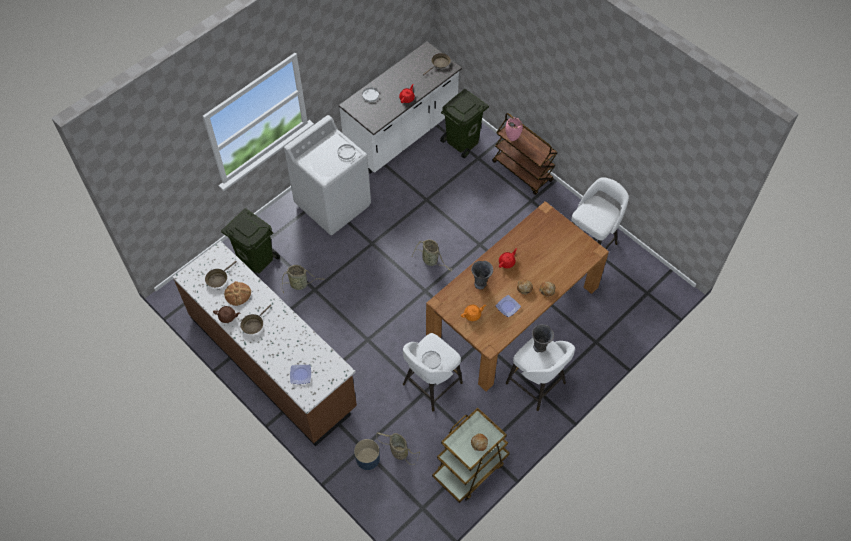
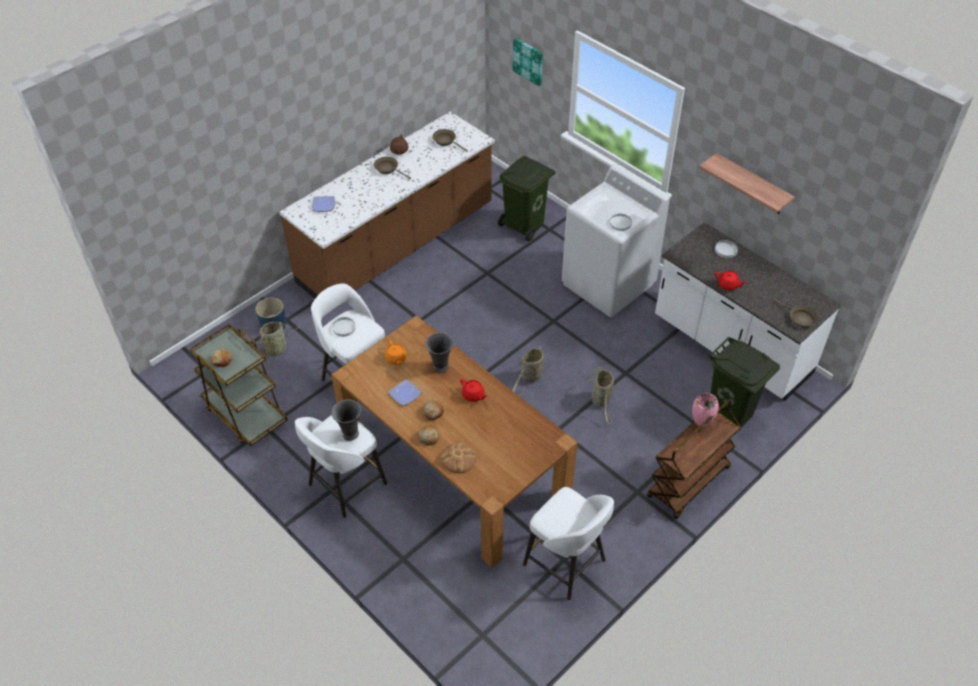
camera: 90 degrees right, 10 degrees down
bread [224,281,251,306] -> bread moved to [440,441,477,474]
basket [280,265,325,293] -> basket moved to [583,367,614,424]
none -> picture [513,38,543,86]
none -> shelf [699,153,794,214]

